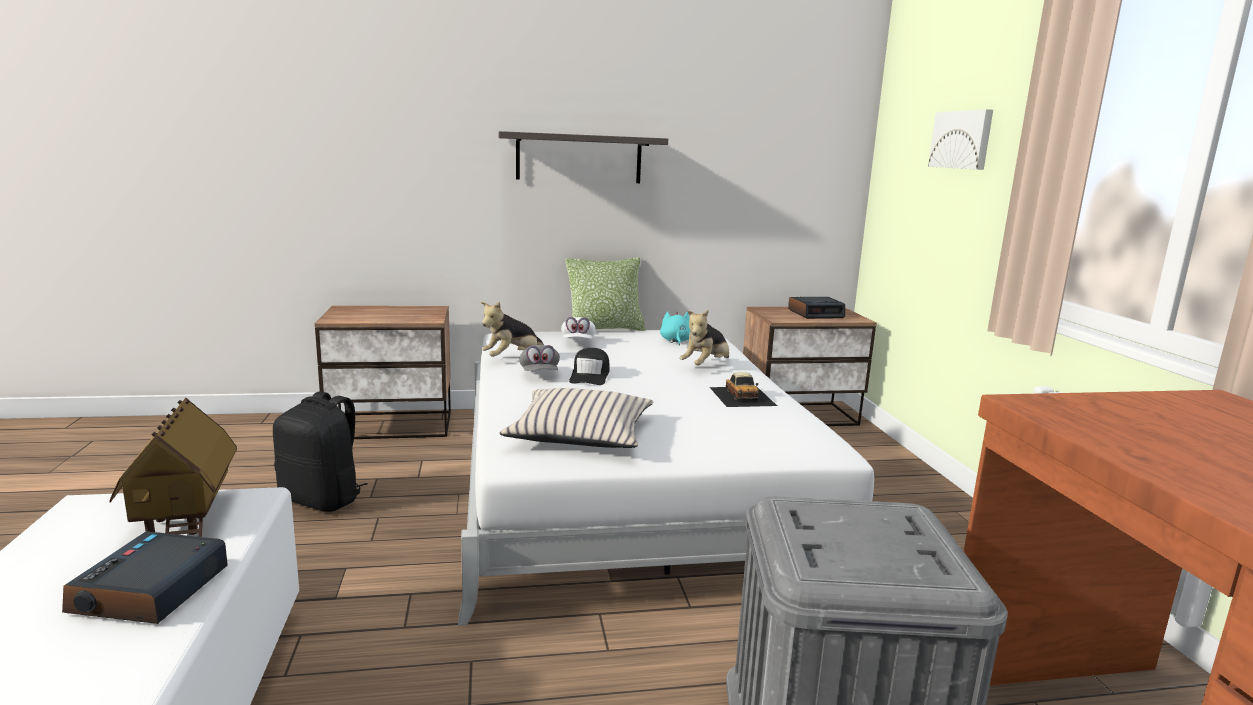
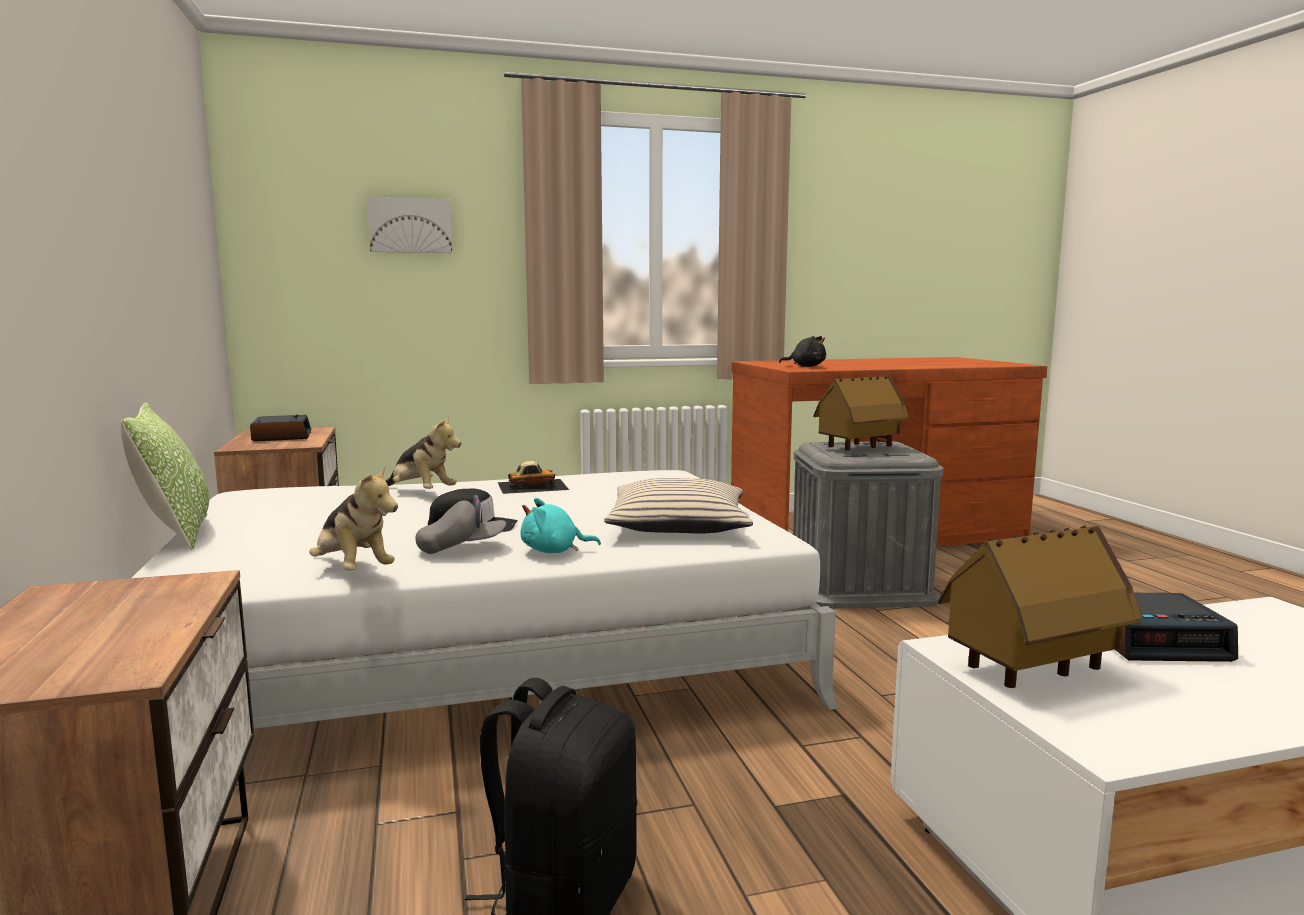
camera: 95 degrees left, 5 degrees down
shelf [499,131,668,183] -> none
white cap [561,317,596,339] -> none
turquoise plush toy [660,312,691,345] -> turquoise plush toy moved to [520,498,601,553]
none -> black plush toy [779,336,826,367]
none -> toy house [813,376,909,451]

